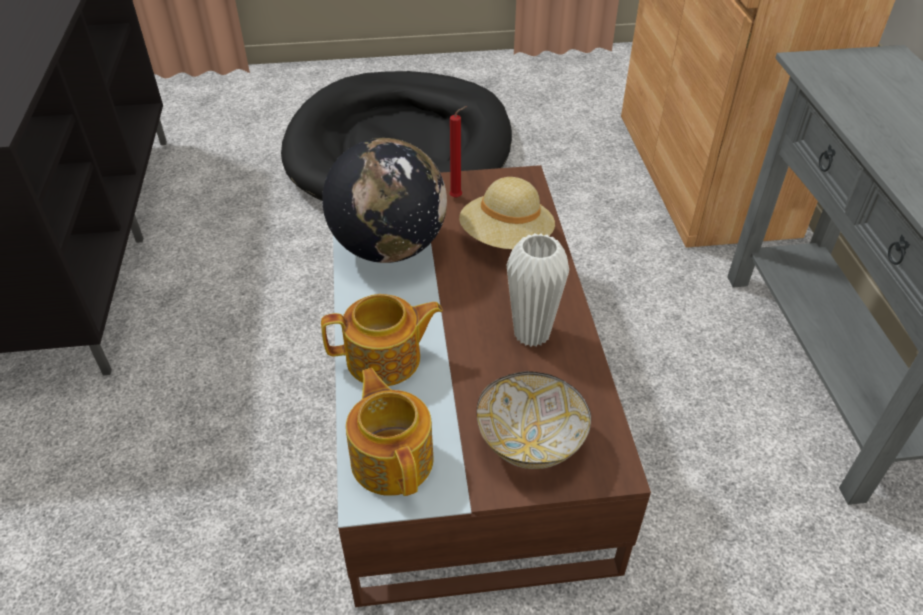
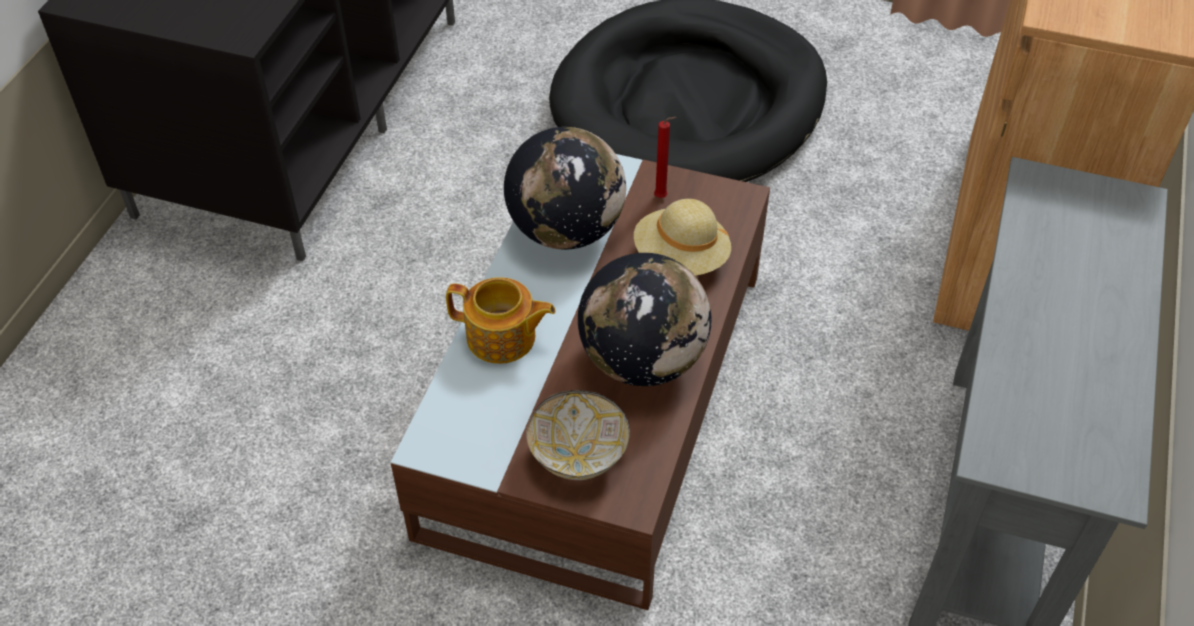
camera: 25 degrees right, 5 degrees up
teapot [346,368,433,496] -> none
white vase [507,233,569,347] -> globe [578,253,711,386]

